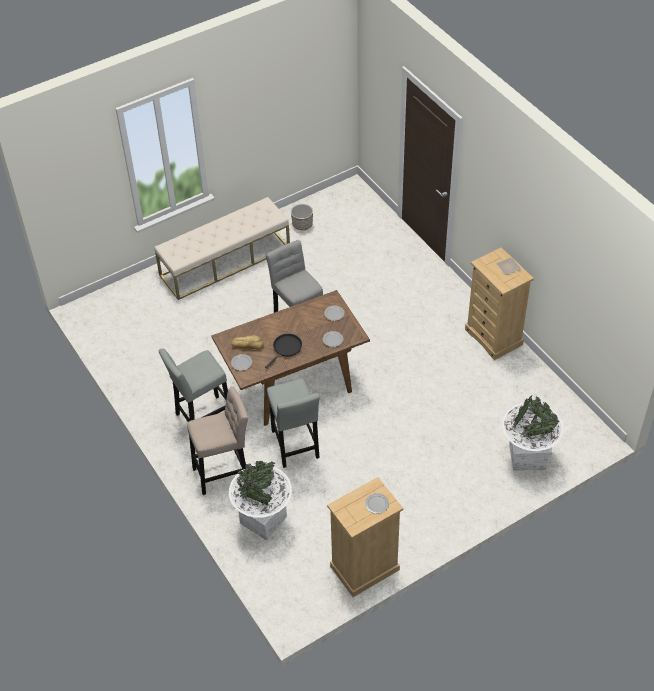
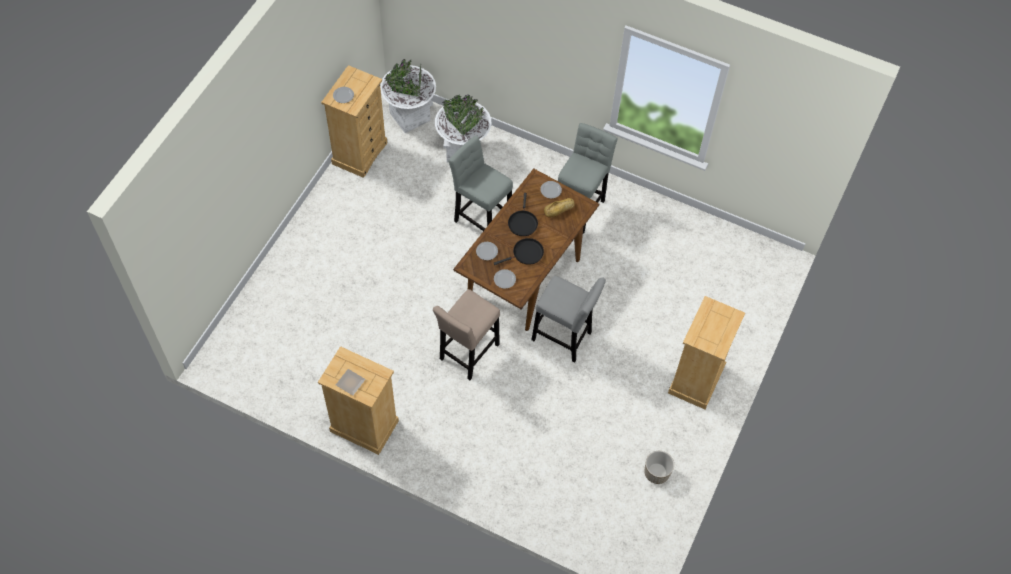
camera: 145 degrees right, 10 degrees up
beige bench [154,197,290,300] -> beige dresser [668,296,745,409]
beige stool [187,386,248,495] -> beige stool moved to [433,289,500,380]
white planter [502,396,563,471] -> white planter moved to [380,59,436,133]
none -> black frying pan [493,238,544,265]

